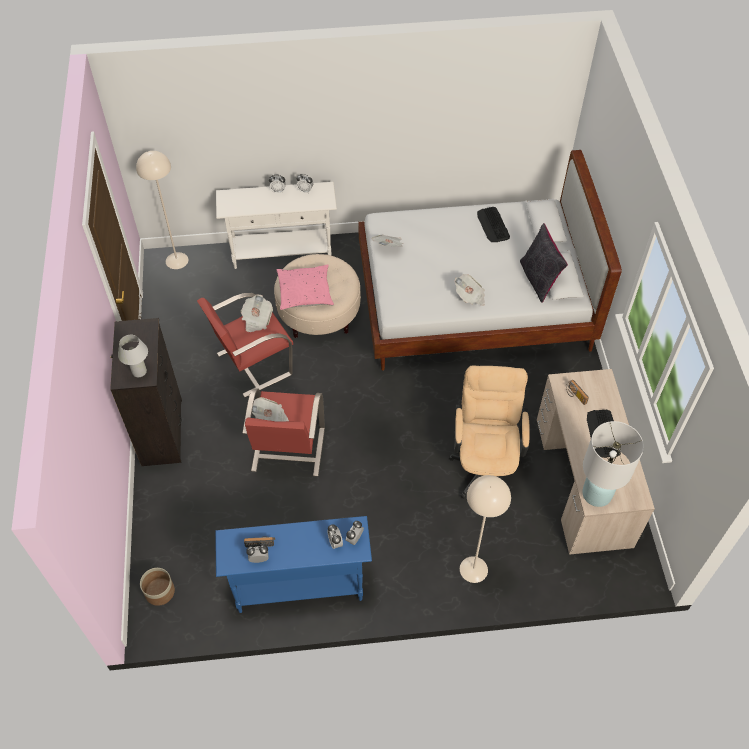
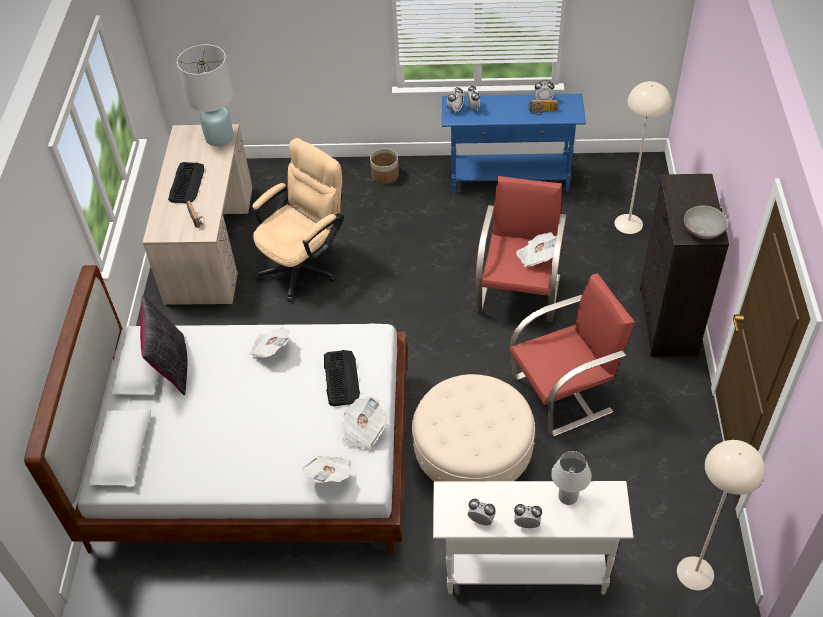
camera: 170 degrees left, 5 degrees down
white table lamp [118,335,148,377] -> white table lamp moved to [551,451,592,505]
planter [140,568,175,606] -> planter moved to [370,148,399,184]
newspaper [241,295,273,332] -> newspaper moved to [303,456,351,483]
pink pillow [277,264,334,310] -> none
beige office chair [449,366,530,499] -> beige office chair turned 150 degrees counterclockwise [253,138,344,302]
beige floor lamp [460,475,511,583] -> beige floor lamp moved to [615,81,671,234]
keyboard [477,207,510,242] -> keyboard moved to [324,350,360,406]
none -> grey bowl [684,205,728,239]

